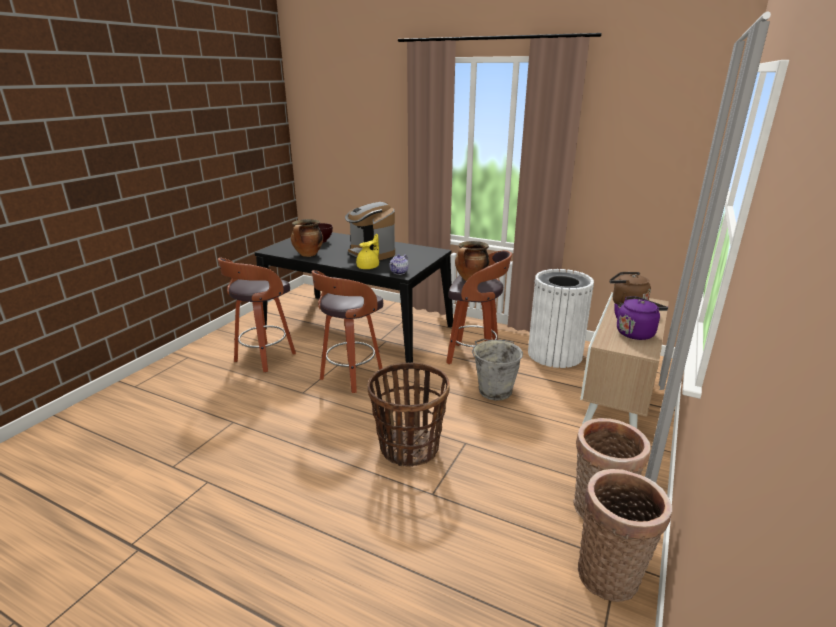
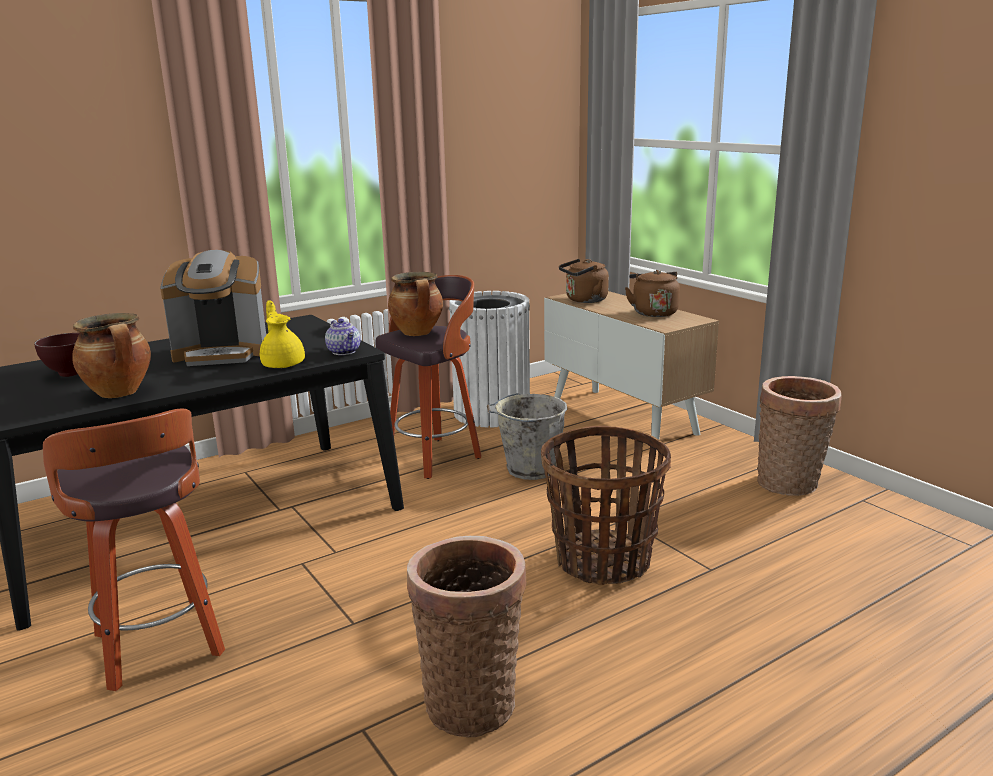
camera: 60 degrees left, 5 degrees down
stool [312,270,383,393] -> none
basket [578,469,672,602] -> basket moved to [407,536,526,738]
purple kettle [614,296,668,340] -> brown kettle [625,270,680,317]

